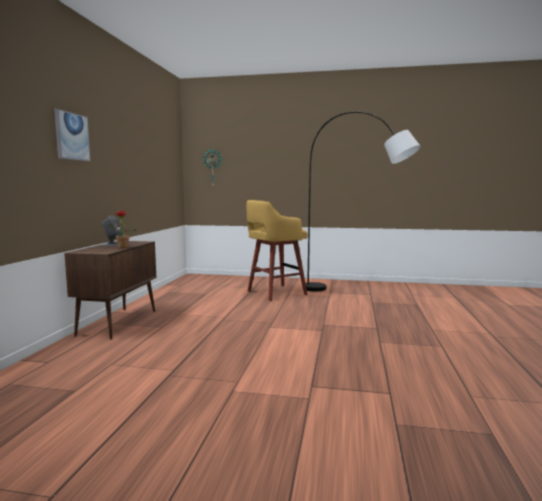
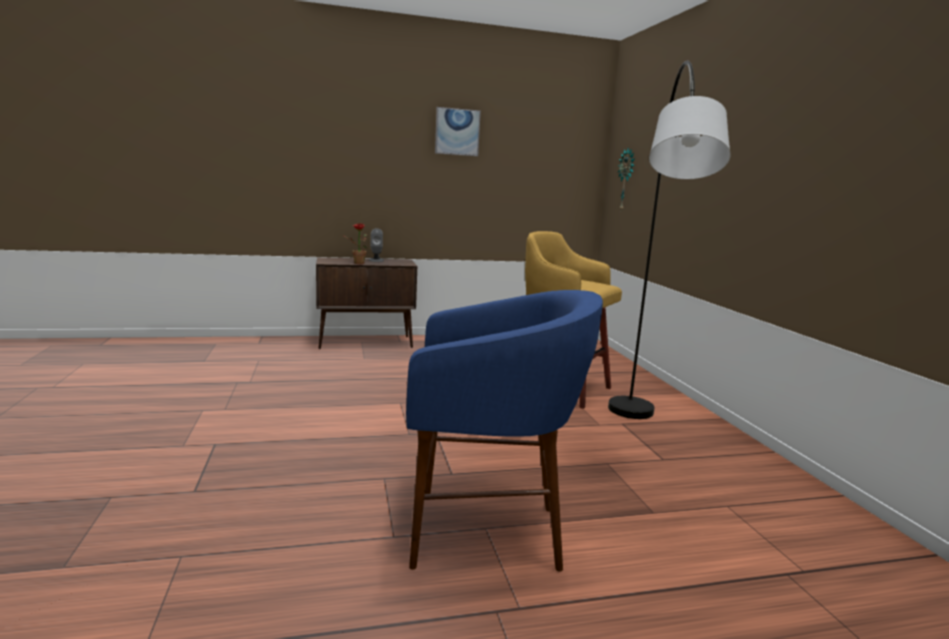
camera: 65 degrees right, 5 degrees up
picture [54,109,90,161] -> picture moved to [435,107,481,156]
none -> blue stool [406,290,603,572]

